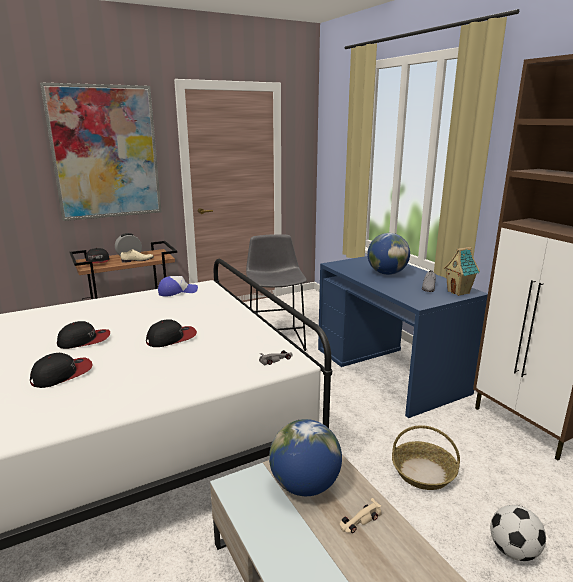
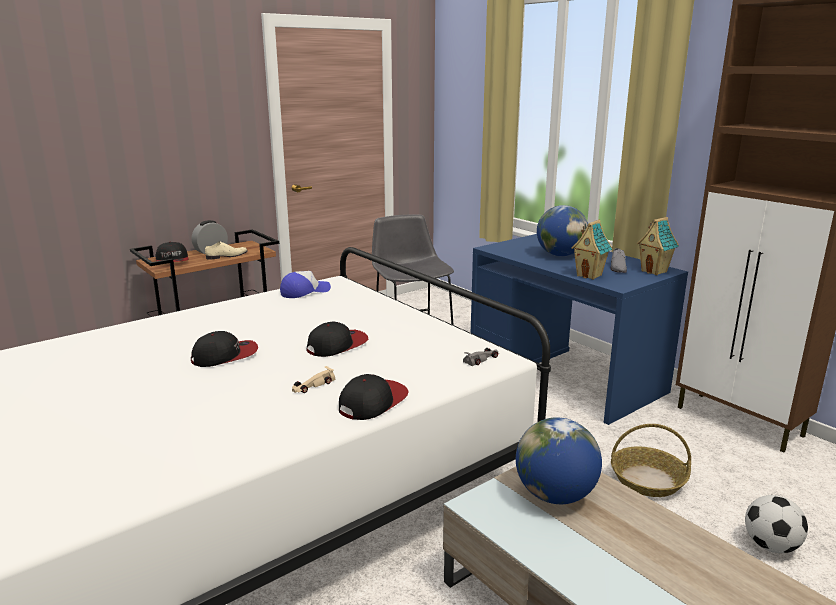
camera: 10 degrees left, 0 degrees up
cap [30,353,93,388] -> cap moved to [339,374,409,420]
picture [40,82,162,221] -> none
beige toy car [340,498,382,533] -> beige toy car moved to [292,366,335,393]
none -> toy house [571,220,612,280]

